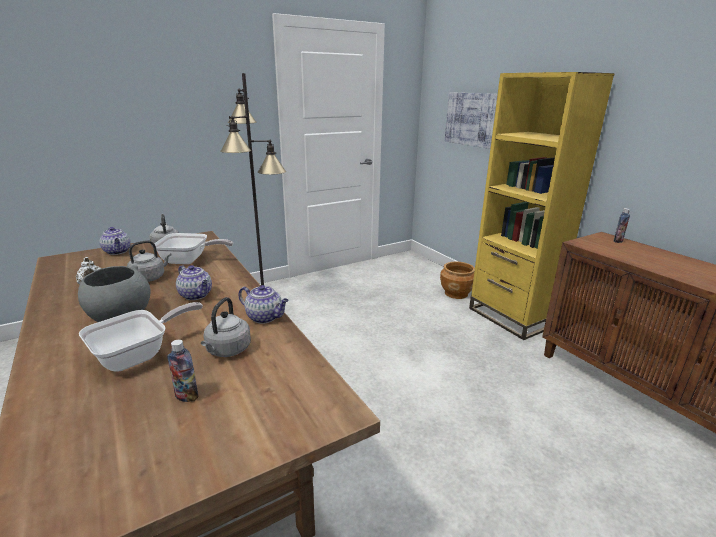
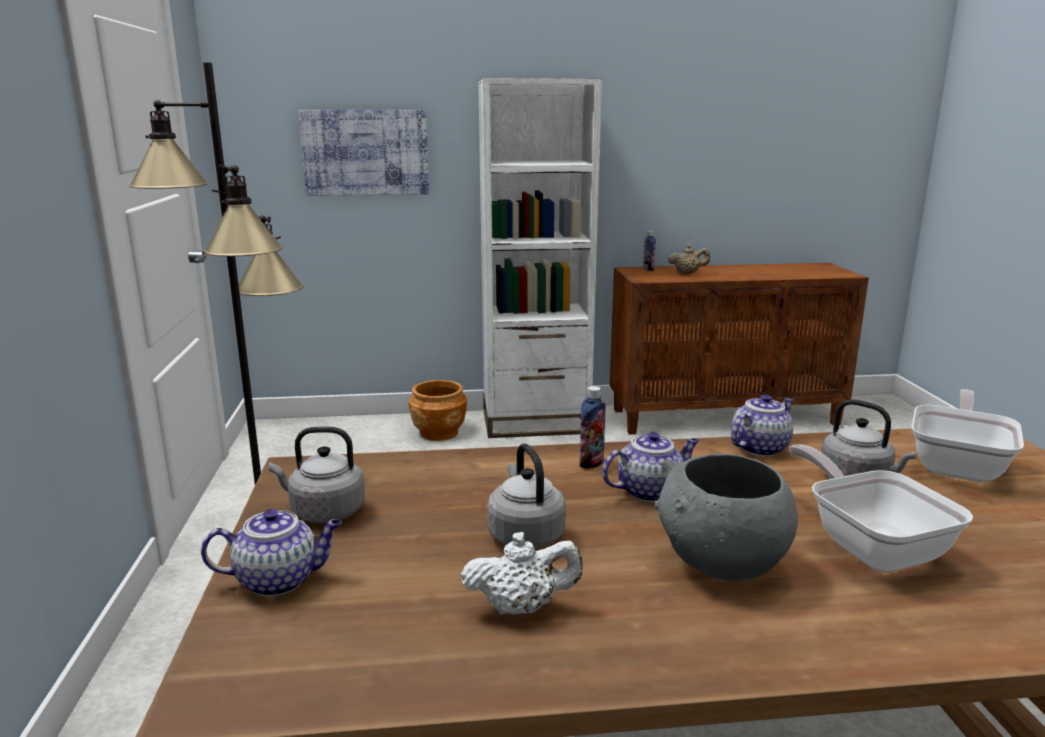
camera: 65 degrees left, 5 degrees down
frying pan [154,233,233,264] -> frying pan moved to [912,389,1024,482]
bottle [167,340,199,402] -> bottle moved to [580,386,606,469]
yellow bookcase [469,72,615,340] -> white bookcase [478,78,602,438]
none -> beige teapot [668,244,710,274]

